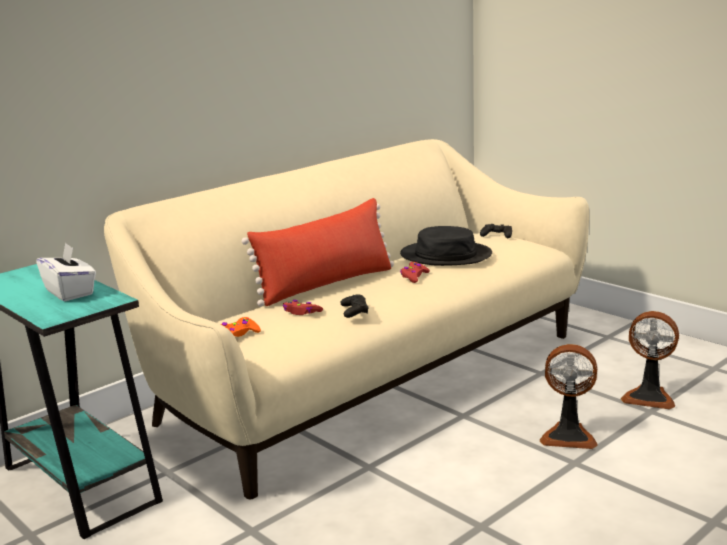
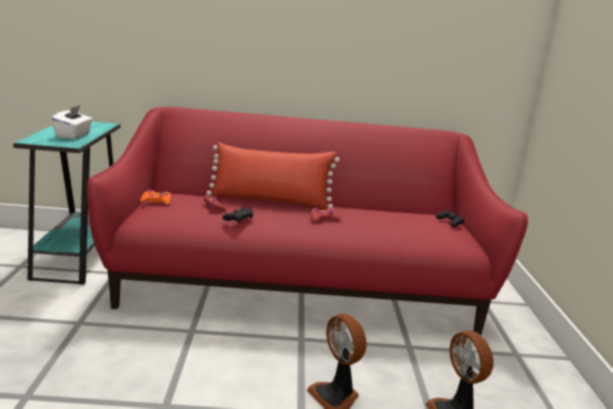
camera: 40 degrees right, 0 degrees up
beige sofa [104,139,589,500] -> red sofa [87,107,528,335]
black hat [400,226,492,266] -> none

